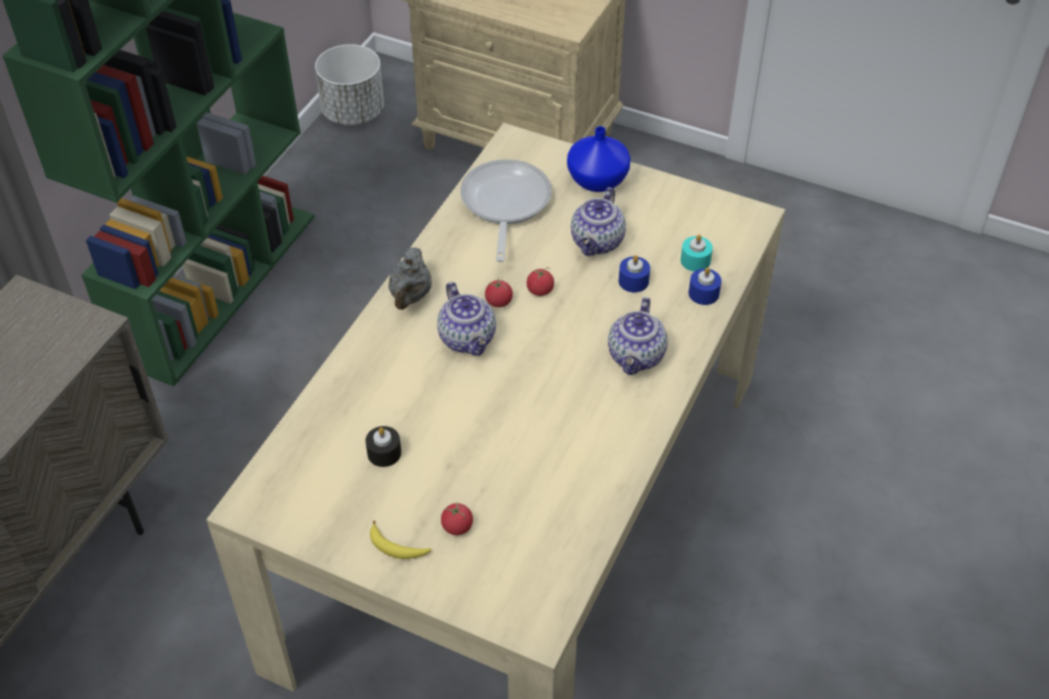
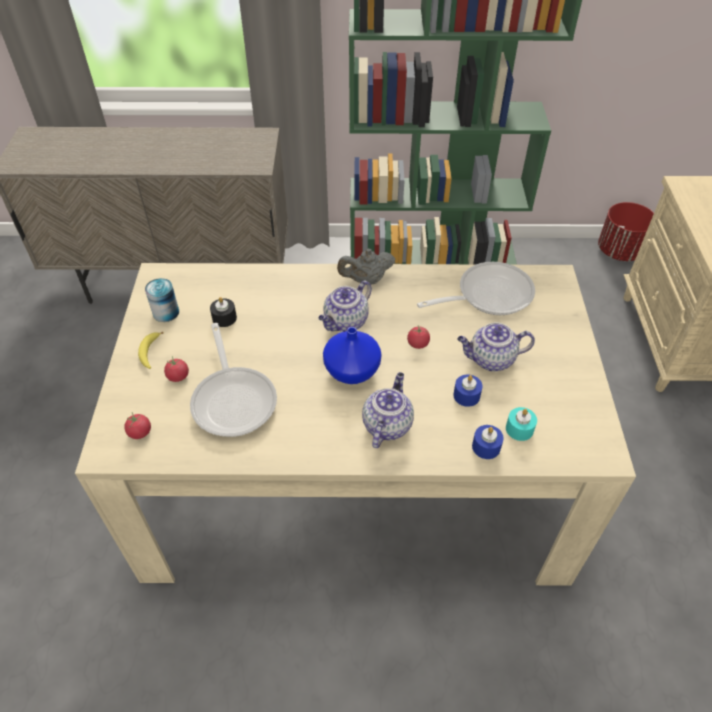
camera: 65 degrees right, 0 degrees up
white planter [315,44,384,125] -> red planter [598,202,654,261]
tomato [485,278,513,307] -> tomato moved to [124,412,151,439]
blue vase [567,126,630,192] -> blue vase moved to [323,327,381,384]
teapot [608,297,668,375] -> teapot turned 120 degrees clockwise [362,372,414,448]
none -> can [145,278,179,322]
none -> frying pan [190,323,277,437]

